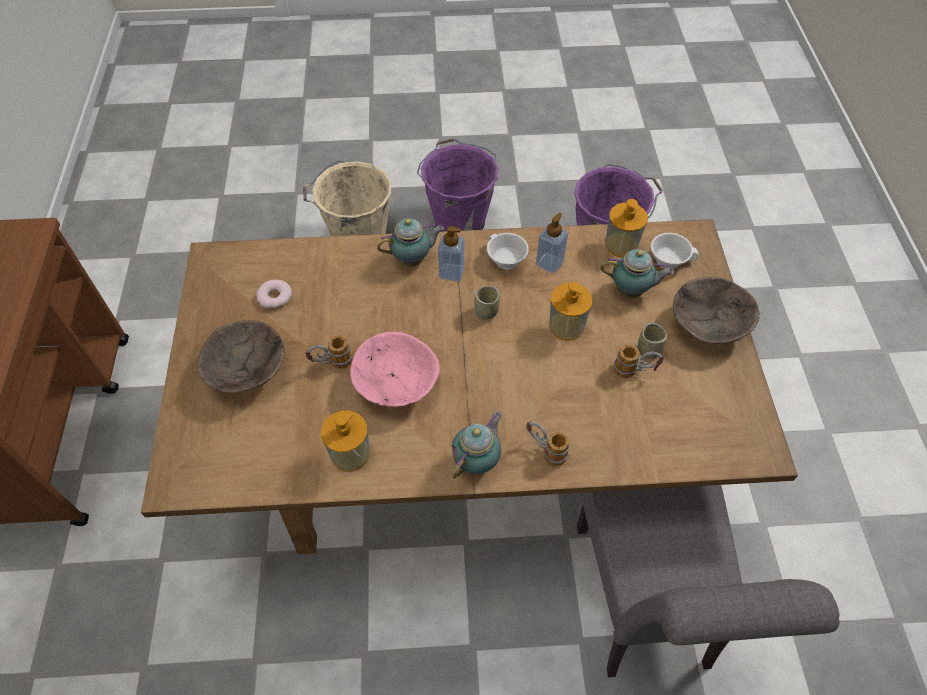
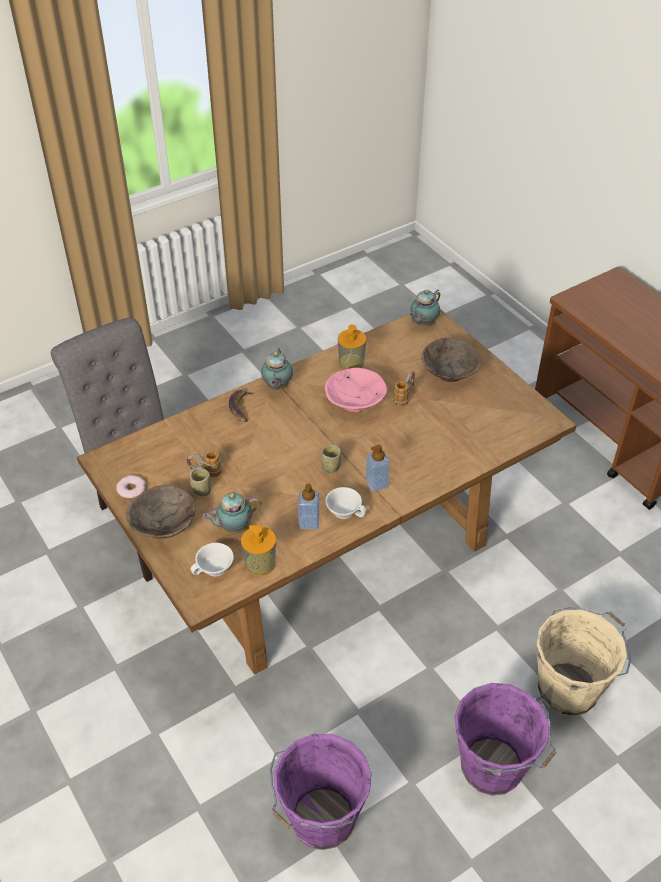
camera: 150 degrees right, 10 degrees down
donut [256,280,292,309] -> donut moved to [116,475,146,498]
teapot [377,218,444,266] -> teapot moved to [409,289,440,326]
mug [527,421,570,466] -> banana [229,390,253,422]
soap dispenser [549,282,592,341] -> none

